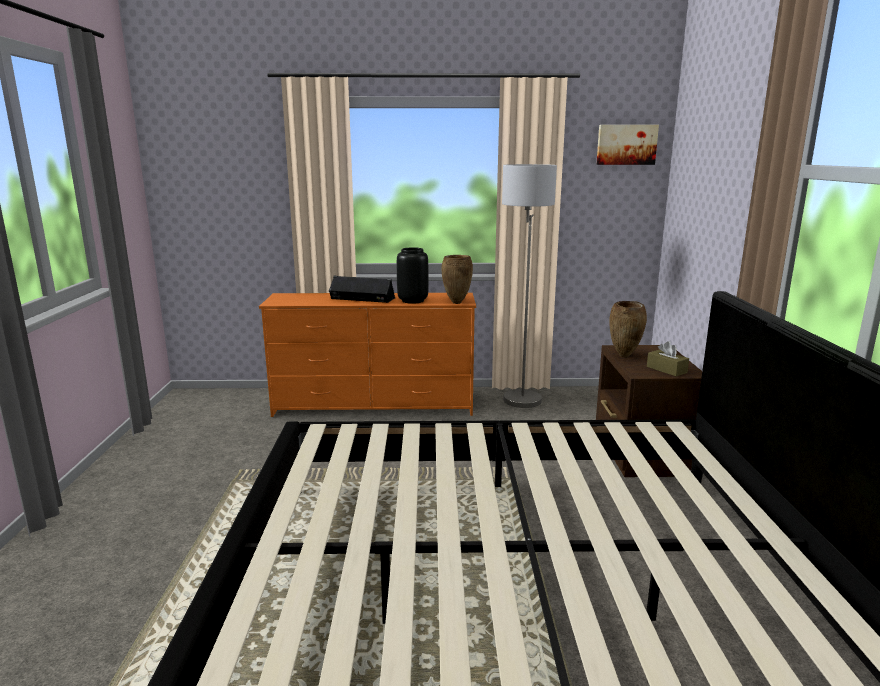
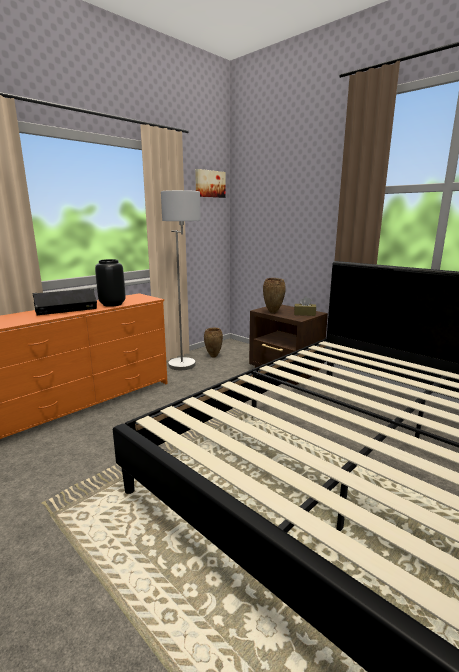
camera: 45 degrees left, 0 degrees up
brown vase [441,255,473,304] -> brown vase moved to [204,328,223,358]

